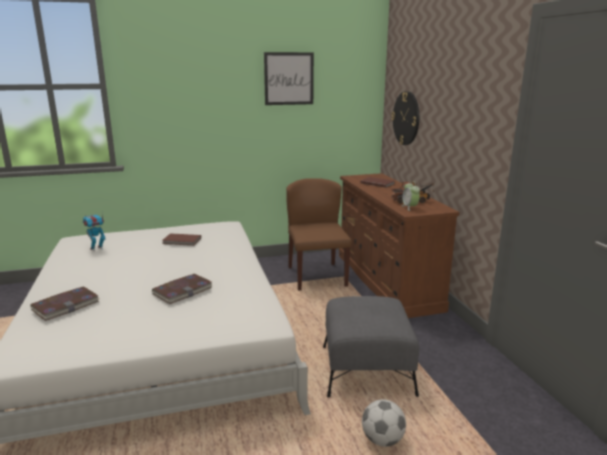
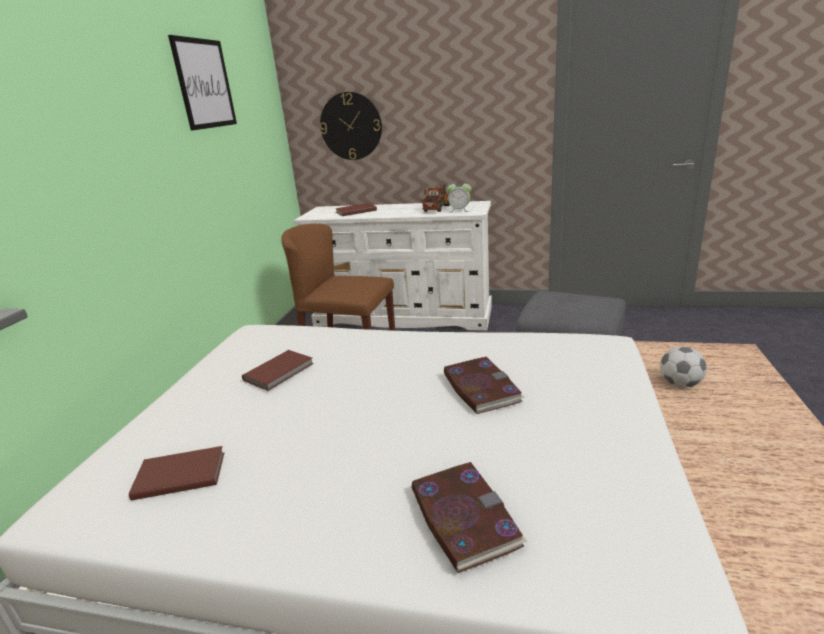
camera: 60 degrees left, 5 degrees up
toy robot [83,212,105,251] -> brown book [129,446,224,501]
brown dresser [339,173,459,318] -> white dresser [293,201,492,330]

